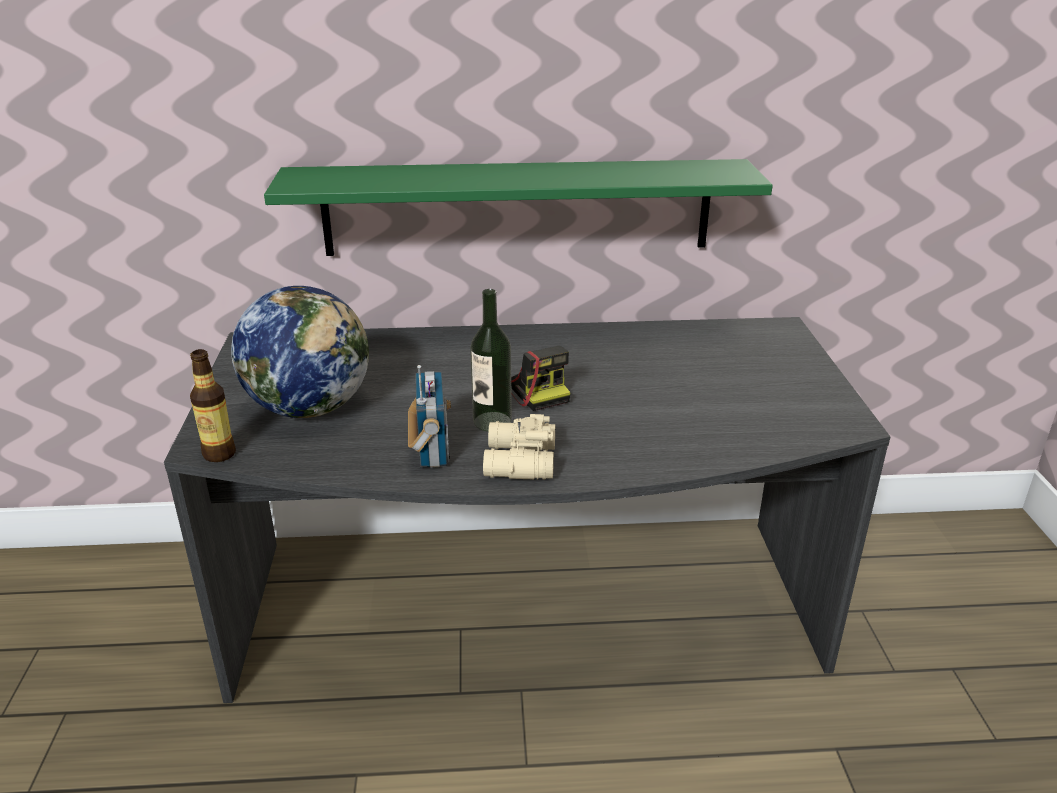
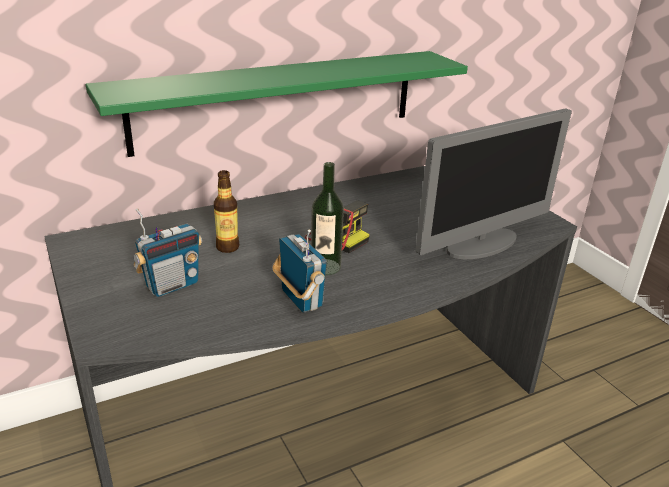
camera: 25 degrees left, 0 degrees up
bottle [190,349,236,462] -> bottle moved to [214,170,239,253]
globe [231,286,369,418] -> radio [134,208,202,297]
beige binoculars [483,414,555,480] -> none
none -> monitor [415,108,572,259]

